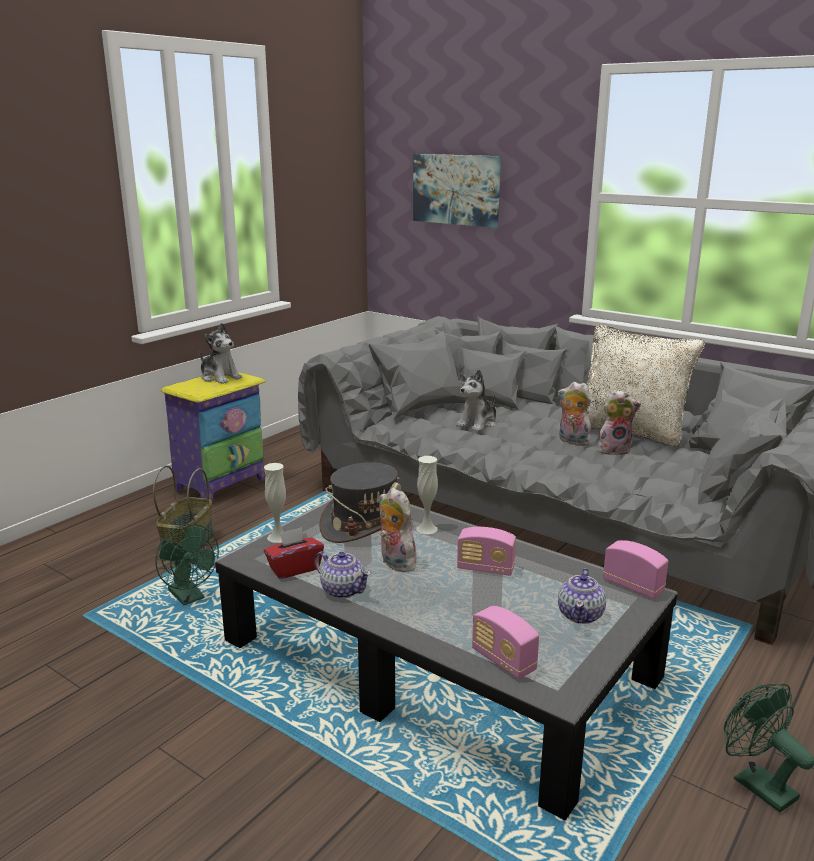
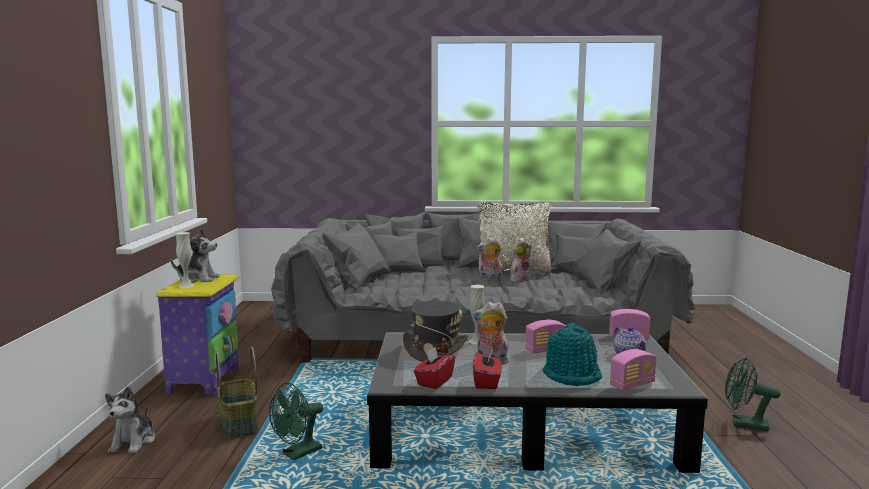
camera: 35 degrees left, 10 degrees down
green fan [155,524,219,605] -> green fan turned 120 degrees clockwise [269,383,323,460]
white vase [264,463,286,543] -> white vase moved to [176,232,195,288]
teapot [314,551,371,599] -> red tissue box [473,351,502,389]
picture [413,154,501,228] -> none
plush toy [456,369,497,432] -> plush toy moved to [105,386,155,453]
radio [472,606,539,679] -> radio turned 45 degrees counterclockwise [610,349,656,390]
none -> turquoise hat [542,323,602,386]

